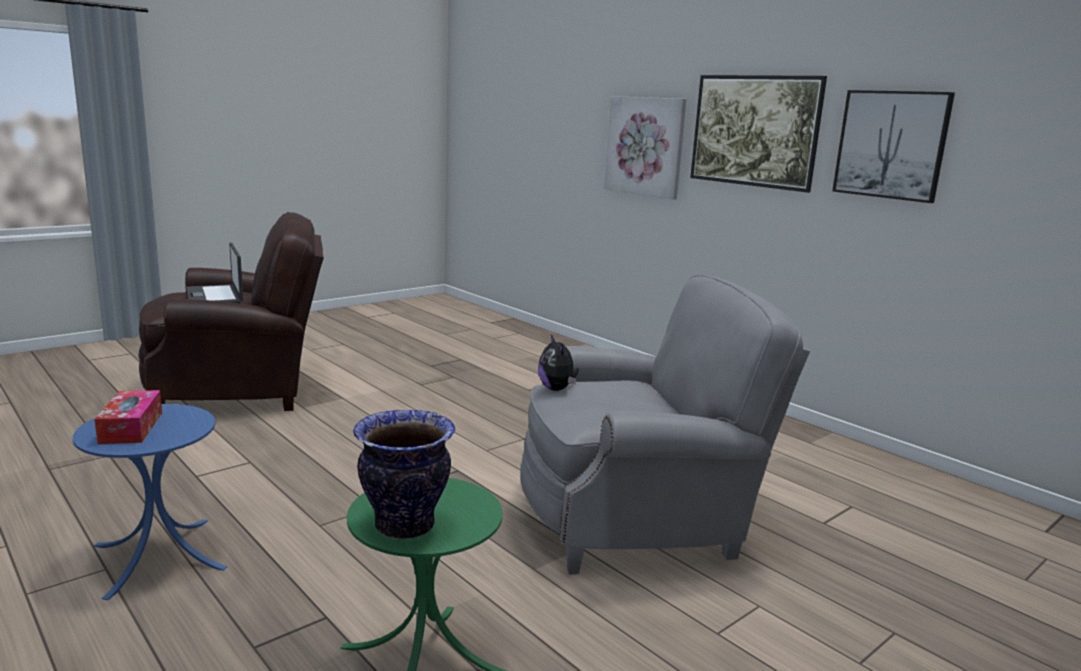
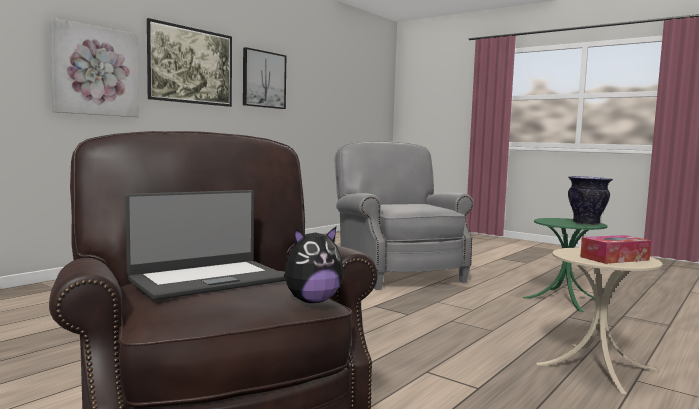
camera: 100 degrees left, 10 degrees down
blue side table [73,404,227,600] -> beige side table [536,248,663,395]
plush toy [538,335,579,391] -> plush toy moved to [284,227,344,303]

